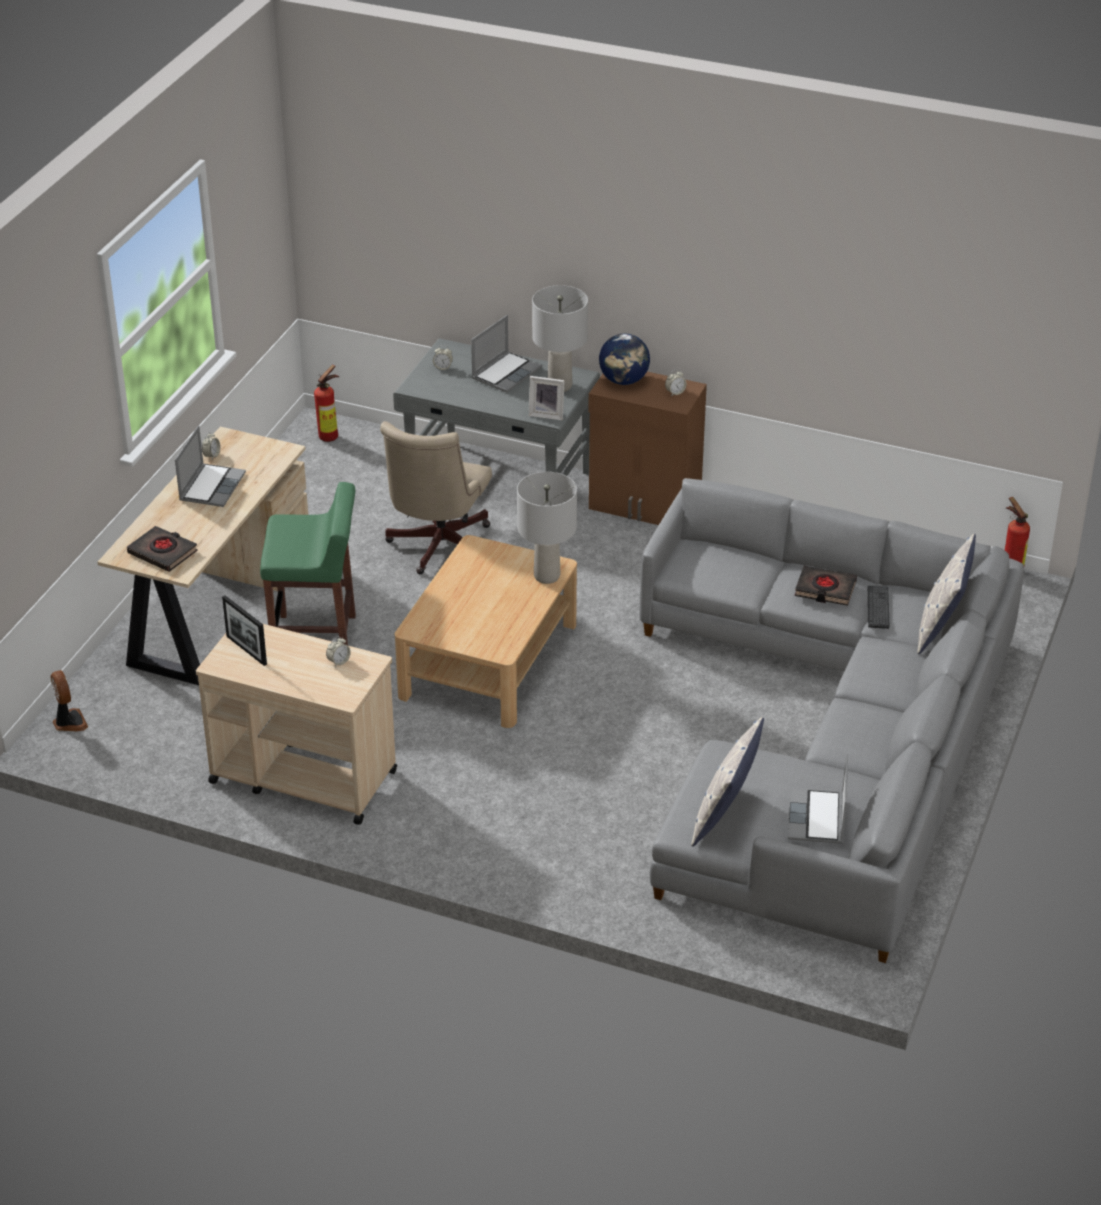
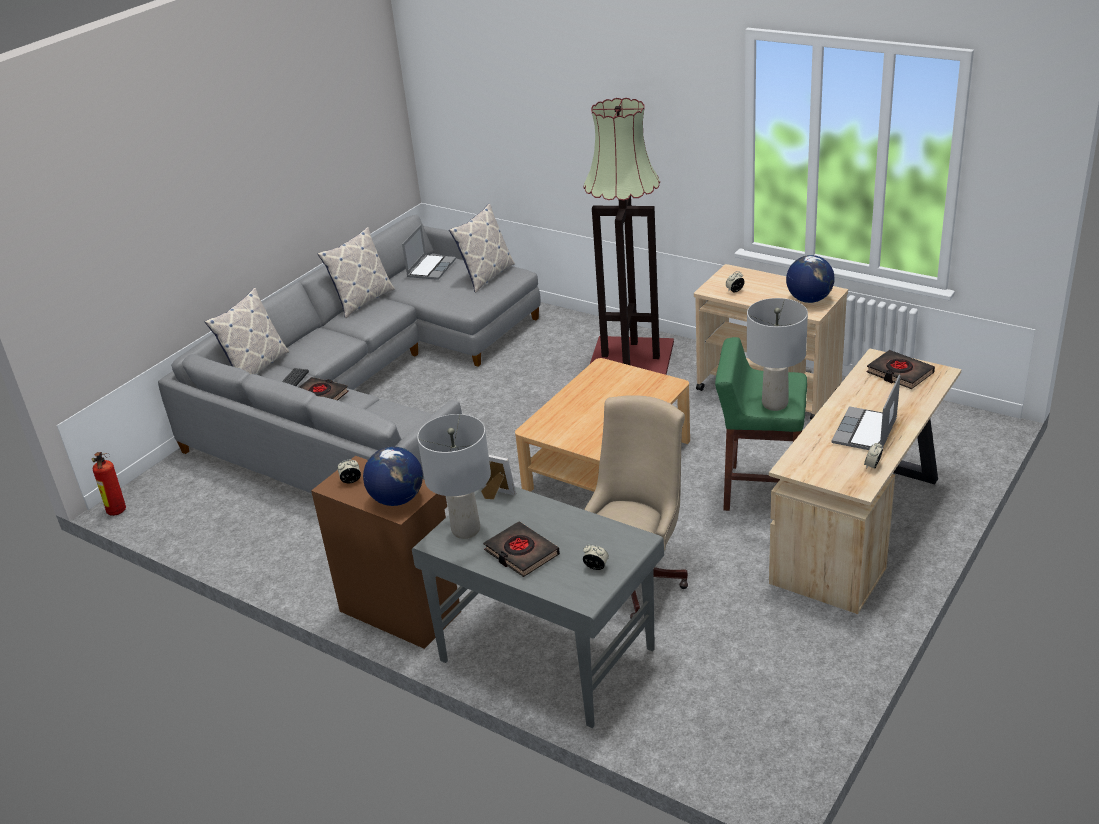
camera: 165 degrees left, 5 degrees down
fan [51,670,88,731] -> none
picture frame [222,596,267,666] -> globe [786,255,835,303]
fire extinguisher [314,365,339,442] -> none
laptop [471,315,542,393] -> black book [483,522,560,577]
grey table lamp [517,472,577,584] -> grey table lamp moved to [747,298,808,411]
none -> pillow [317,227,395,318]
none -> floor lamp [583,98,674,375]

